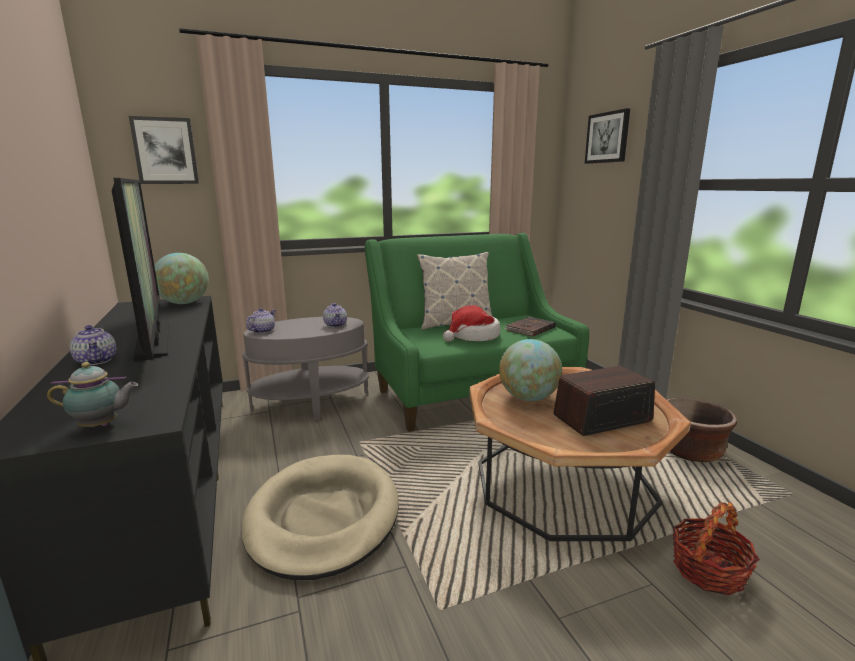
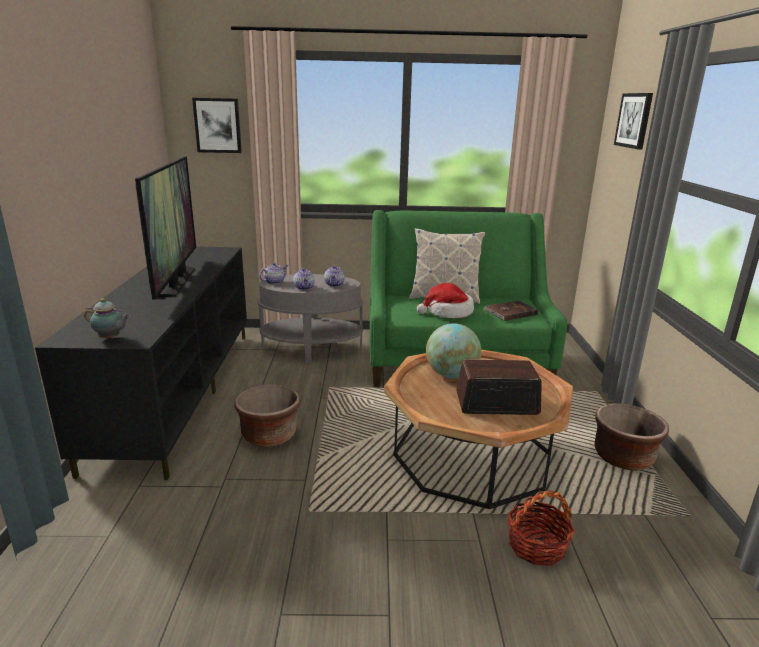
camera: 20 degrees right, 5 degrees up
teapot [70,325,116,365] -> teapot moved to [293,268,315,290]
globe [154,253,209,304] -> none
beige dog bed [242,455,399,580] -> brown planter [234,384,301,447]

